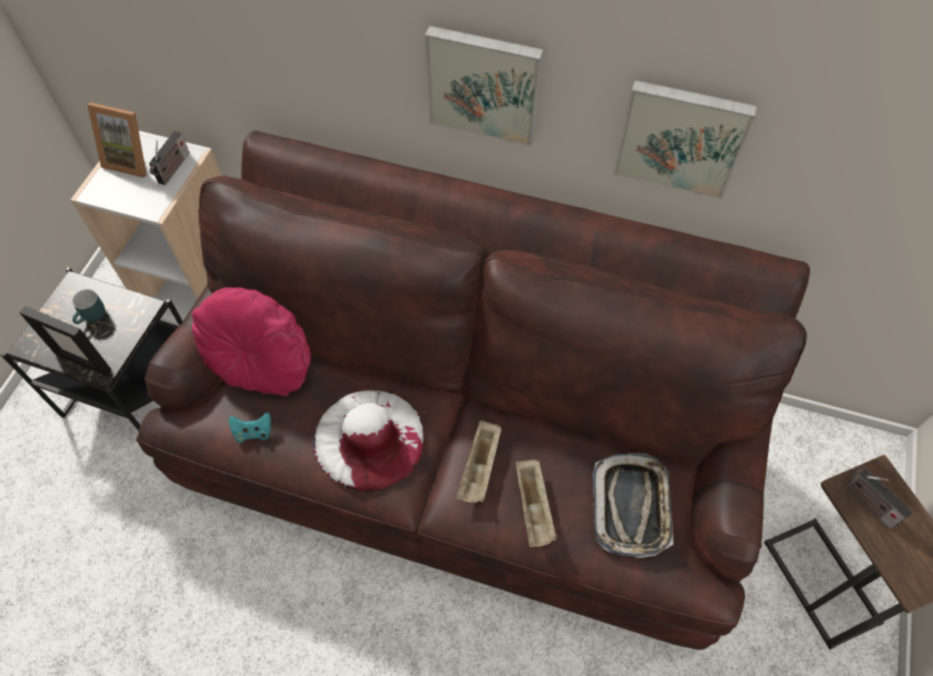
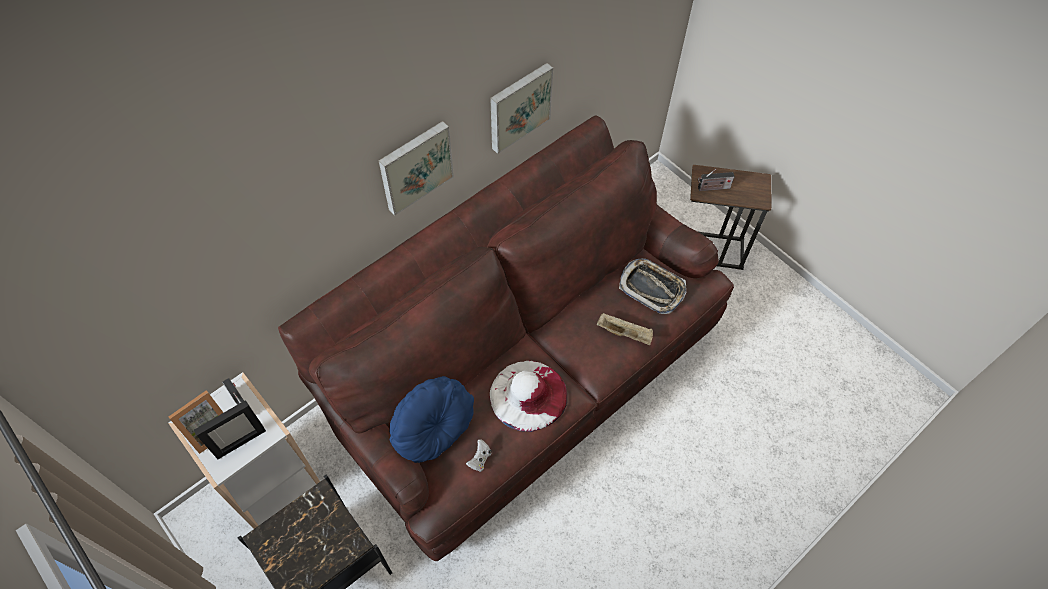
camera: 60 degrees left, 0 degrees up
picture frame [19,306,112,376] -> picture frame moved to [194,400,266,459]
turquoise mug [72,289,105,324] -> none
pink pillow [192,287,311,396] -> blue pillow [389,376,474,463]
turquoise game controller [229,412,271,442] -> white game controller [466,439,492,472]
beige tray [456,420,502,503] -> none

